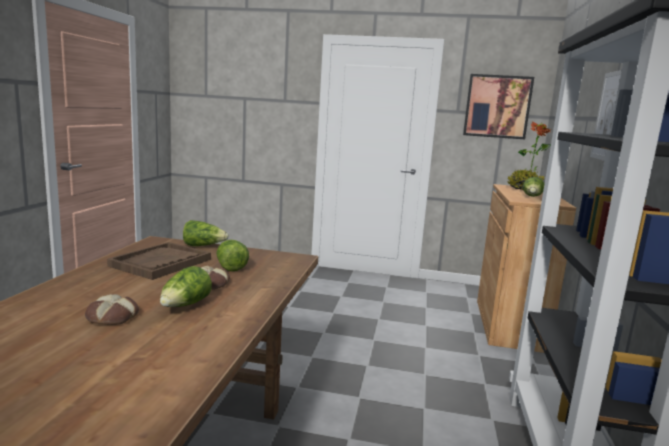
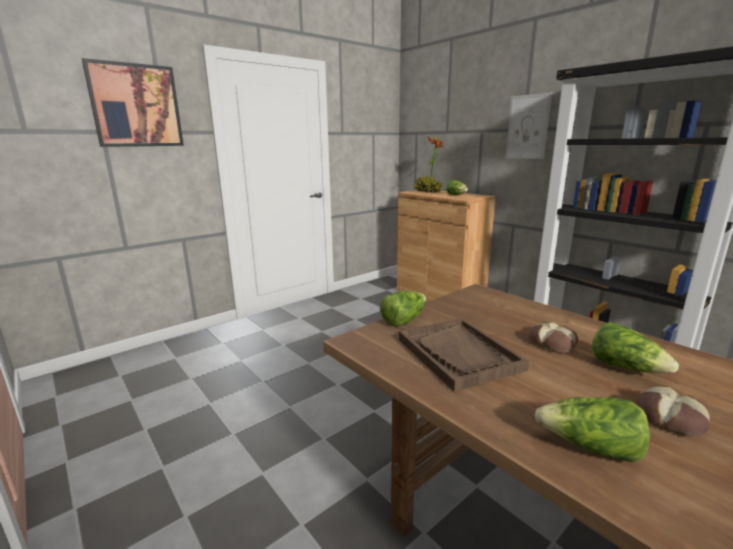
camera: 50 degrees left, 5 degrees up
lettuce [216,240,249,271] -> lettuce moved to [534,397,650,462]
picture [463,74,534,139] -> picture moved to [82,58,184,147]

